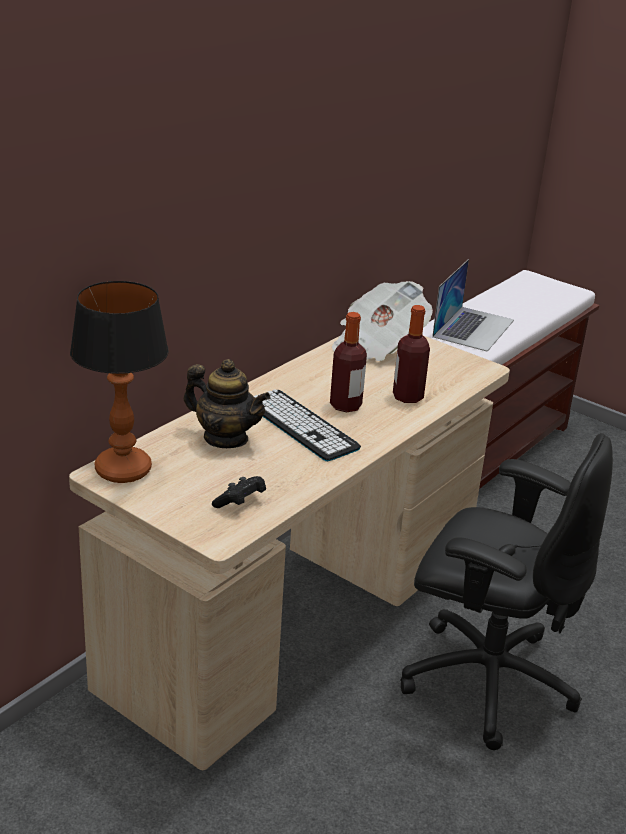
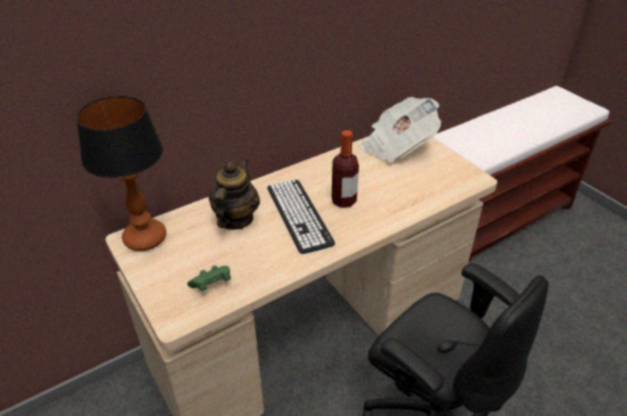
camera: 20 degrees right, 10 degrees up
teapot [184,359,271,448] -> teapot turned 120 degrees counterclockwise [209,158,260,230]
black game controller [212,476,266,508] -> green game controller [187,265,231,291]
bottle [393,305,430,403] -> none
laptop [432,259,514,352] -> none

